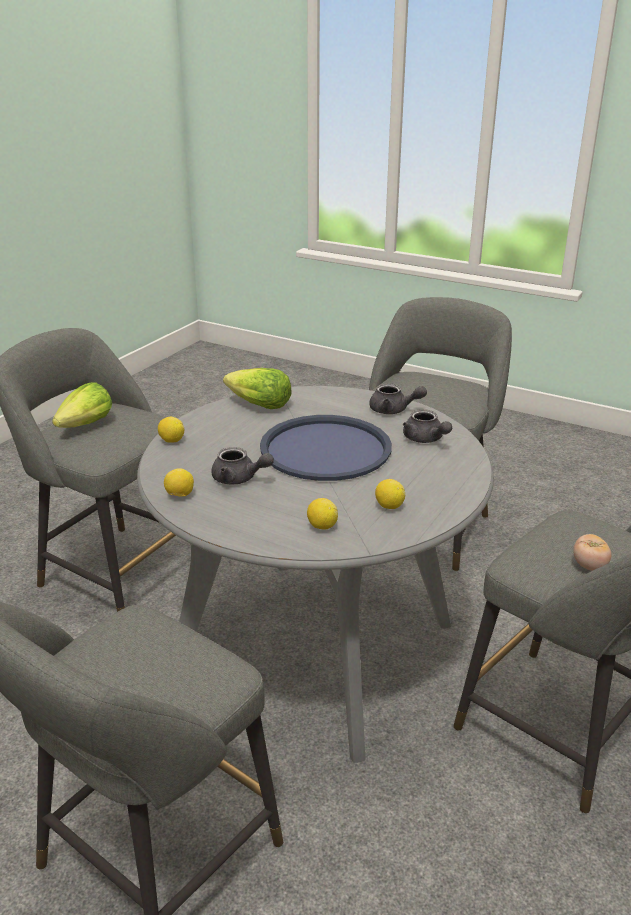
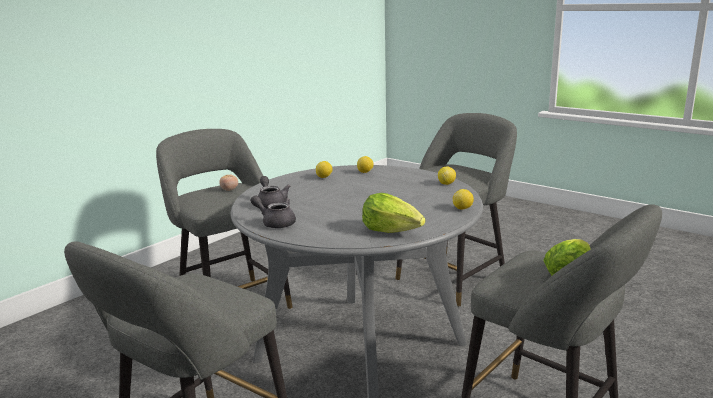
camera: 170 degrees left, 10 degrees down
grey teapot [211,447,274,485] -> none
blue tray [260,415,392,481] -> none

